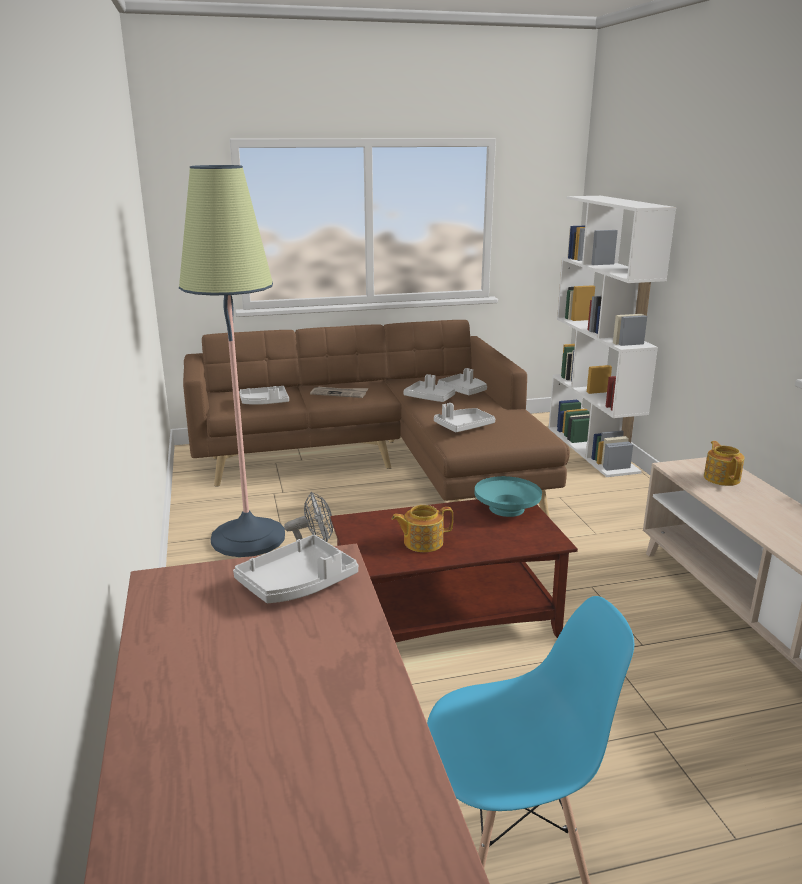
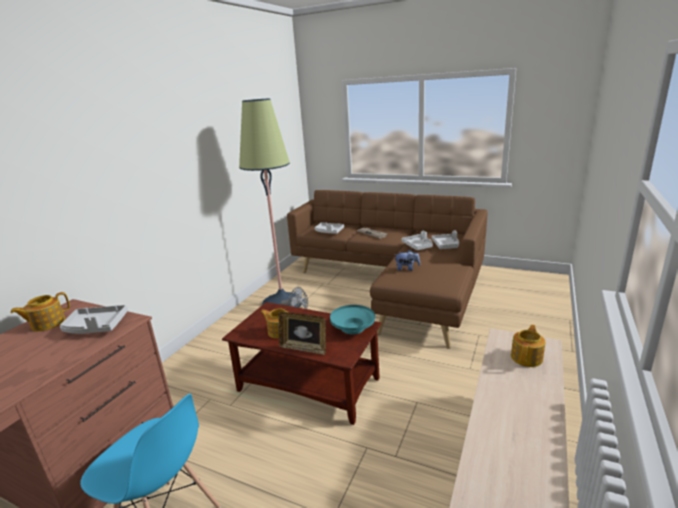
camera: 40 degrees right, 0 degrees up
grey tray [434,403,495,432] -> plush toy [394,250,420,271]
white bookcase [548,196,676,477] -> none
none -> teapot [11,292,70,331]
none -> picture frame [278,312,326,355]

